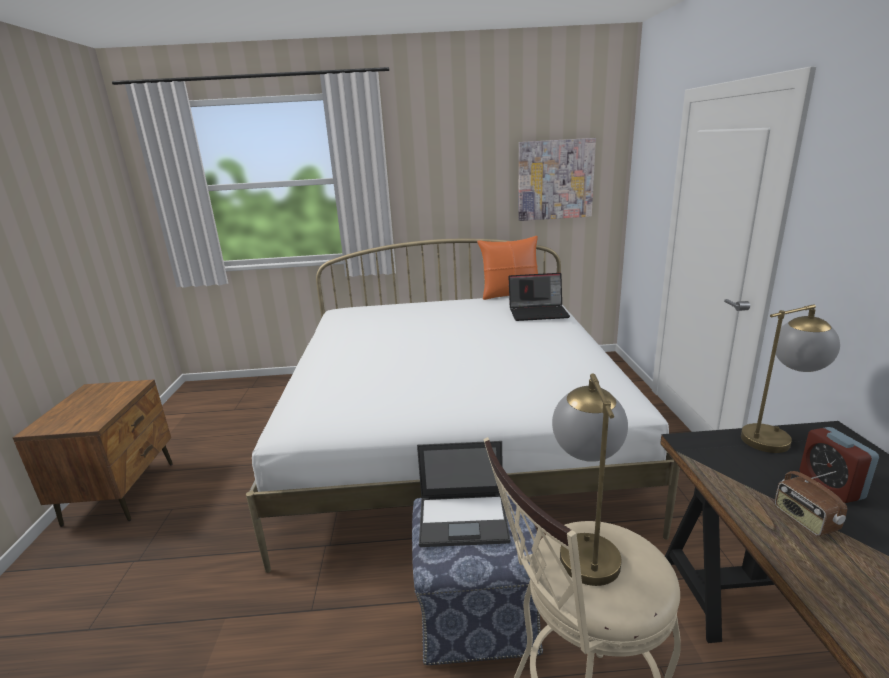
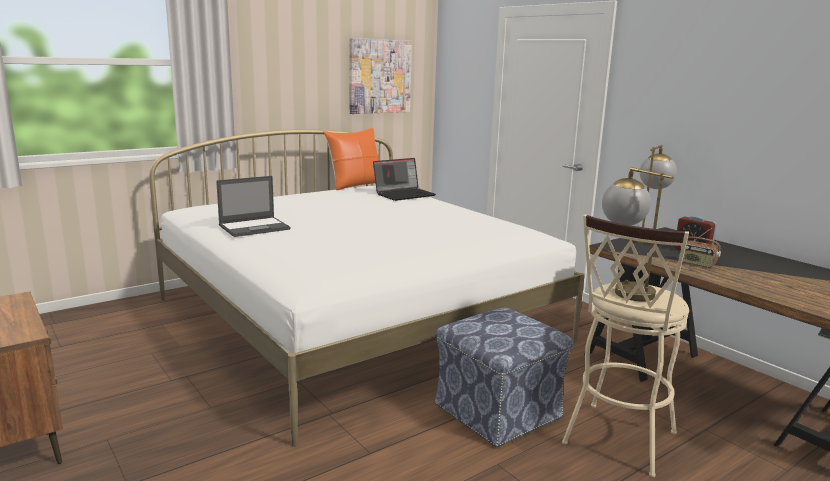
camera: 35 degrees left, 5 degrees down
laptop [417,441,511,547] -> laptop moved to [216,176,290,237]

